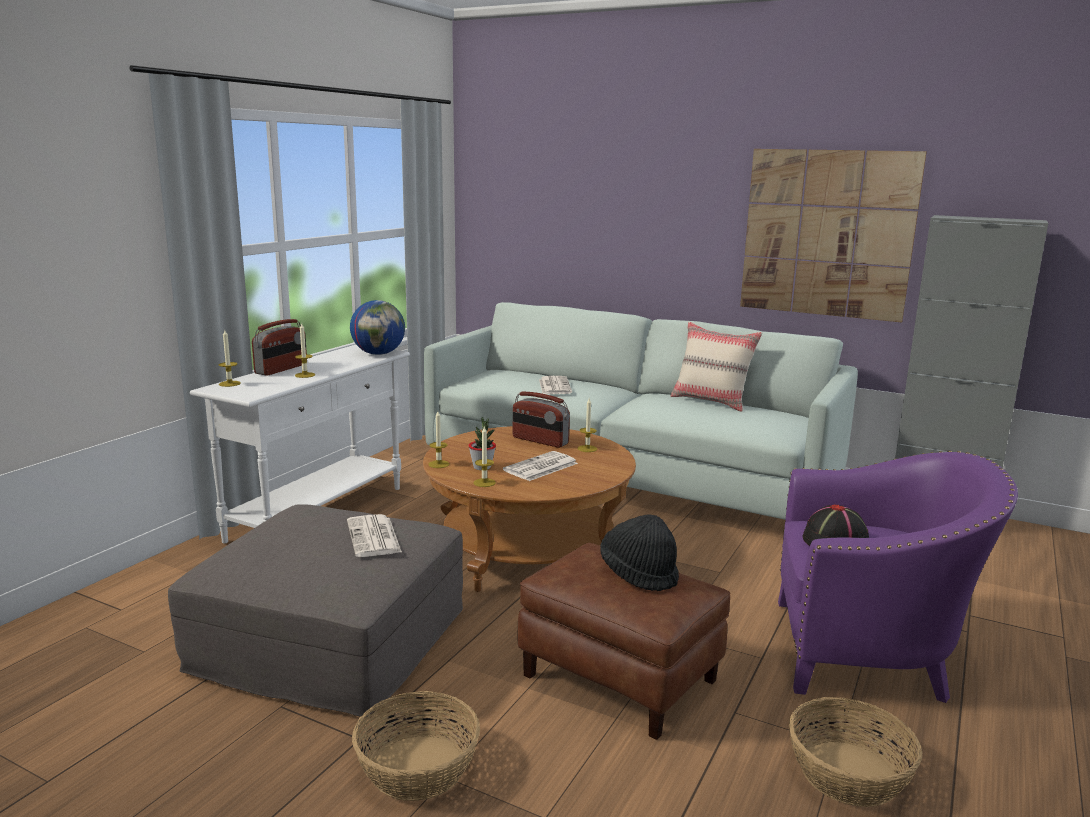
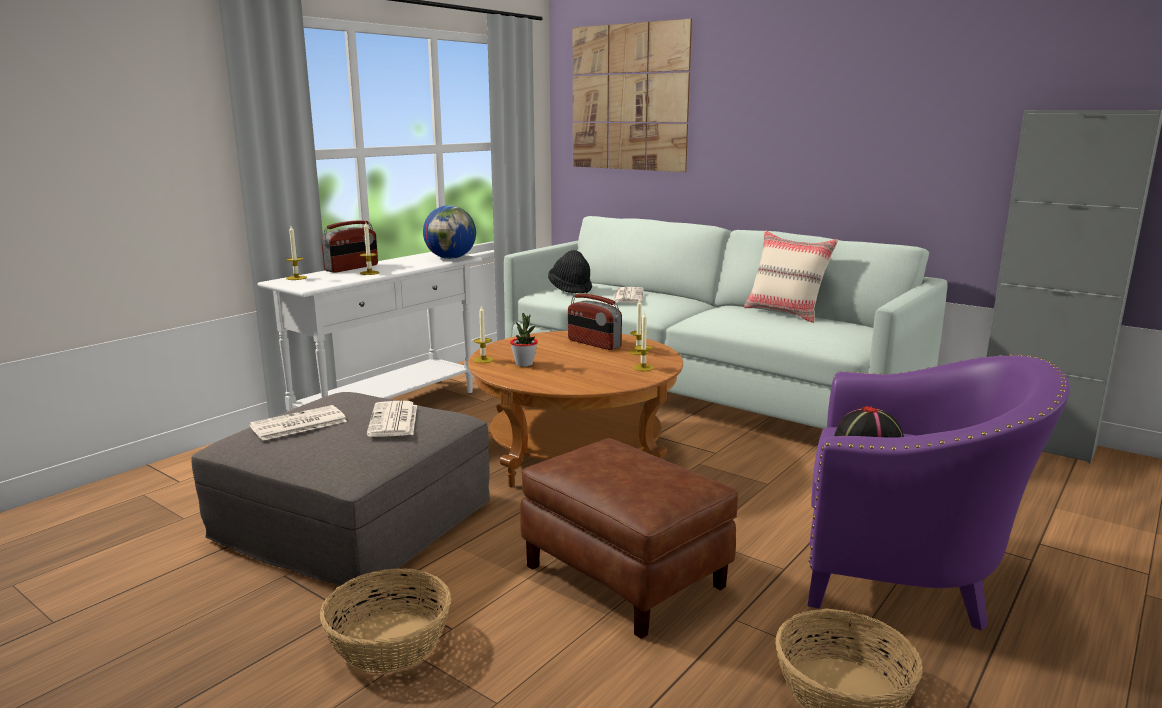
camera: 10 degrees right, 0 degrees up
candle [473,426,496,487] -> candle moved to [632,312,654,371]
newspaper [503,451,578,481] -> newspaper moved to [249,405,347,441]
black hat [600,514,679,591] -> black hat moved to [548,250,592,294]
picture [740,149,927,322] -> picture moved to [573,18,692,172]

